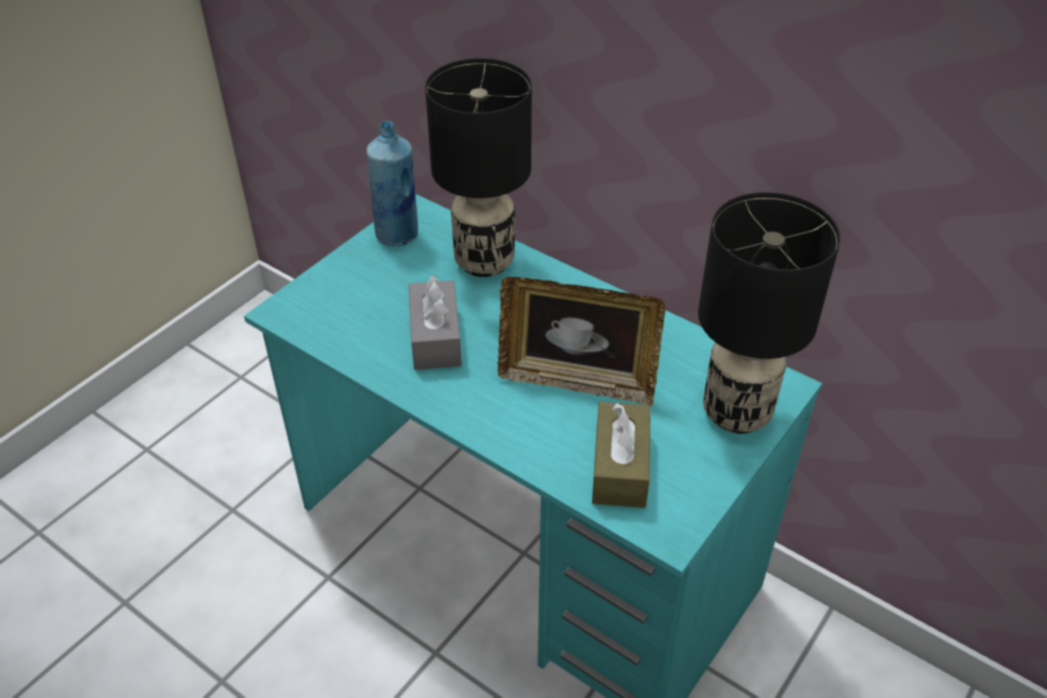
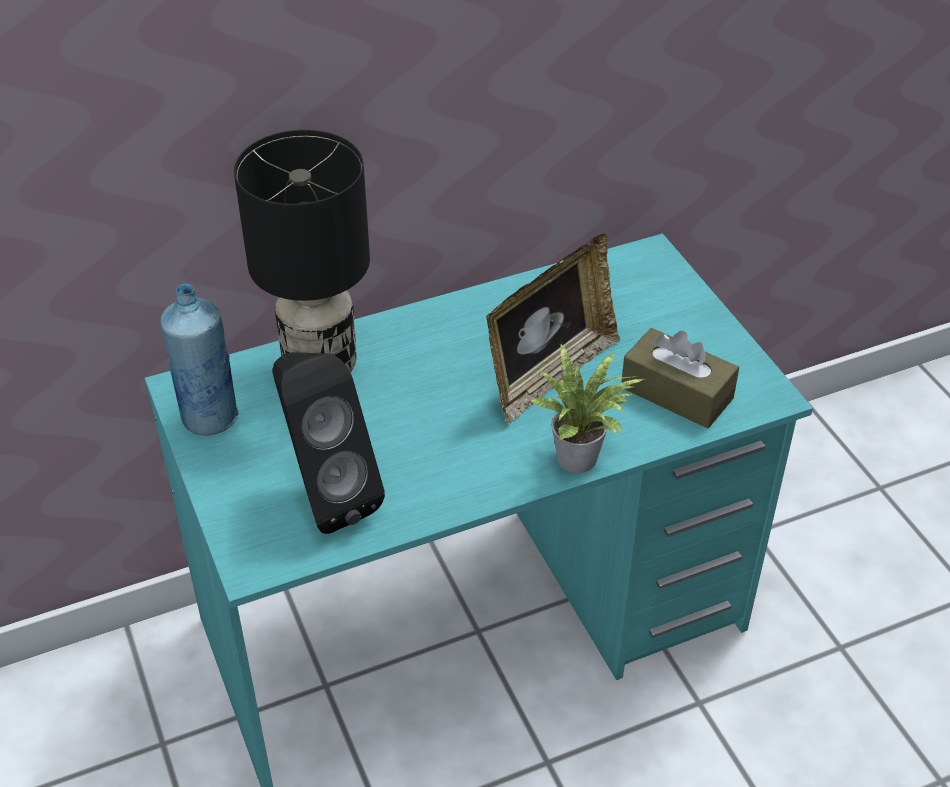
camera: 60 degrees left, 0 degrees up
grey tissue box [408,275,462,370] -> none
black table lamp [698,192,841,434] -> none
none -> black speaker [272,352,385,534]
none -> potted plant [531,344,645,473]

